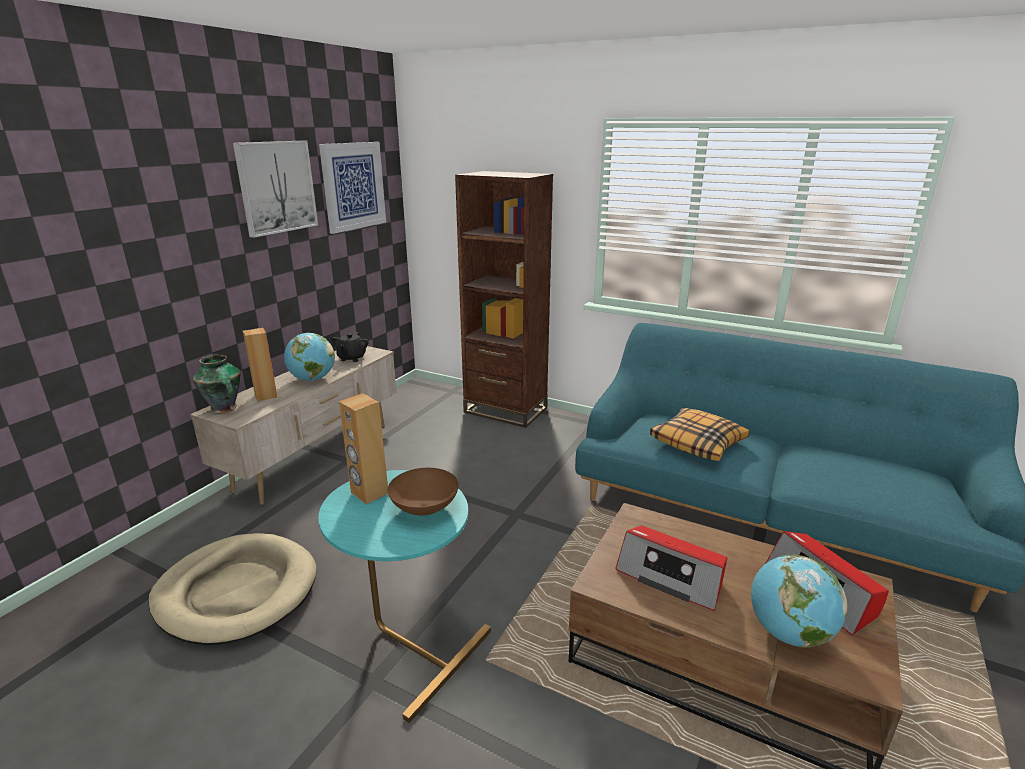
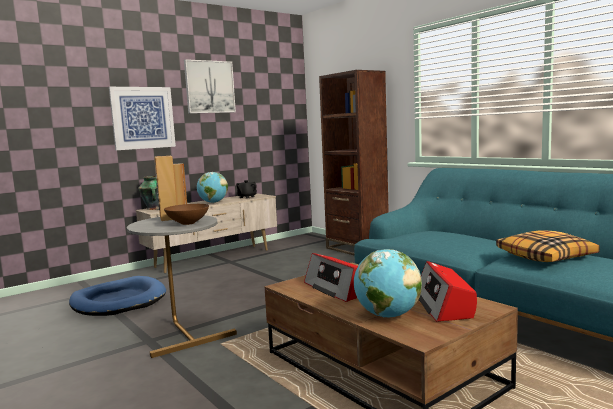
camera: 25 degrees right, 15 degrees down
beige dog bed [149,533,317,645] -> blue dog bed [69,276,166,316]
turquoise side table [318,470,491,723] -> grey side table [127,215,237,358]
picture [319,142,386,234] -> picture moved to [109,87,176,150]
pillow [650,408,750,461] -> pillow moved to [496,231,600,262]

